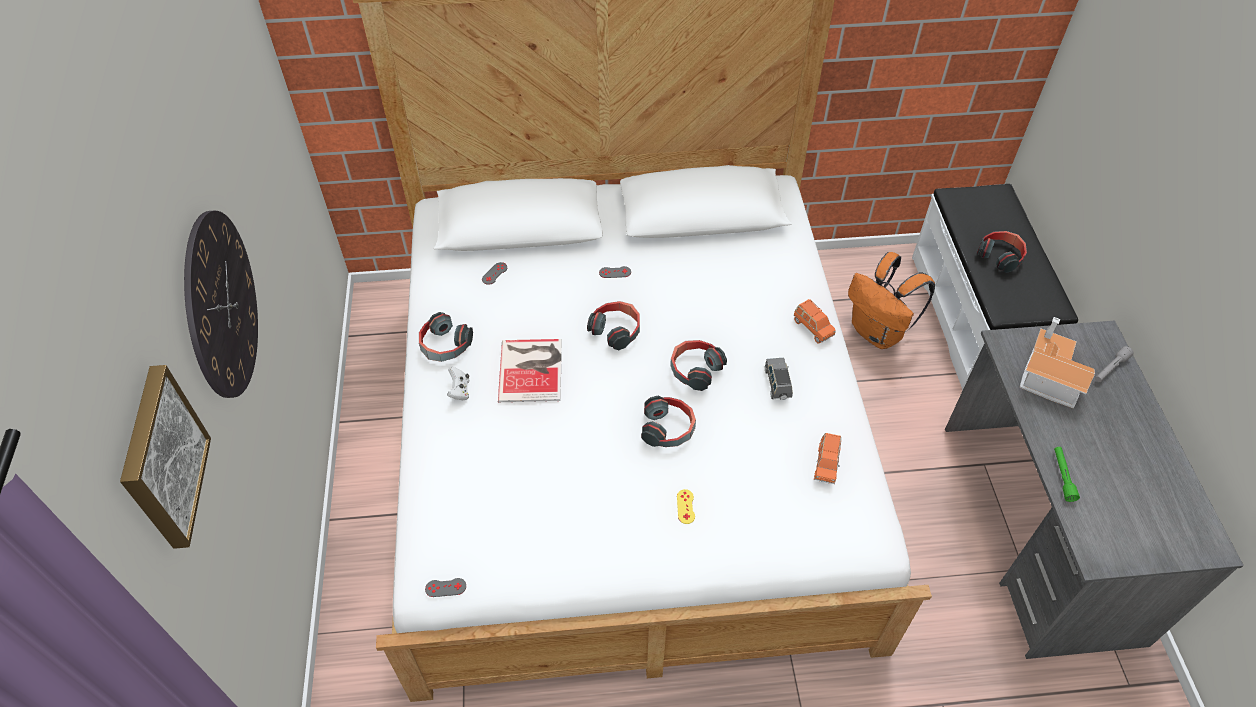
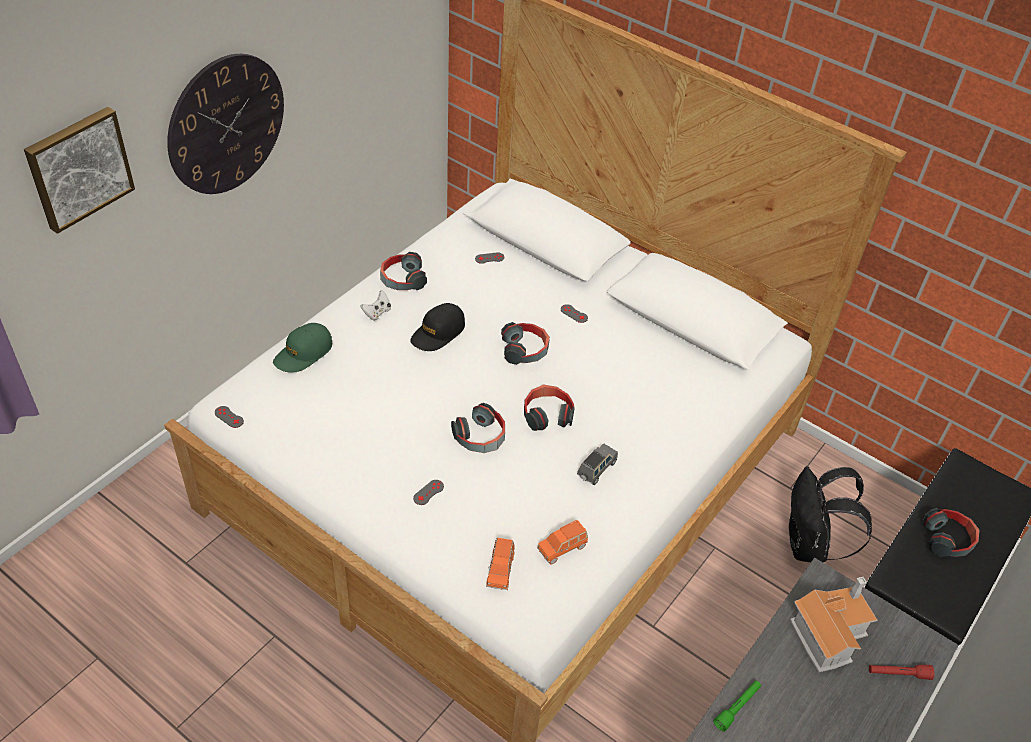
camera: 40 degrees right, 5 degrees down
book [498,339,562,402] -> black cap [410,303,465,351]
yellow game controller [677,489,695,524] -> grey game controller [413,480,444,505]
orange toy car [794,299,836,344] -> orange toy car moved to [486,538,515,590]
orange backpack [848,252,935,349] -> black backpack [789,466,872,562]
grey flashlight [1095,346,1133,382] -> red flashlight [869,665,934,680]
none -> green cap [273,323,332,373]

